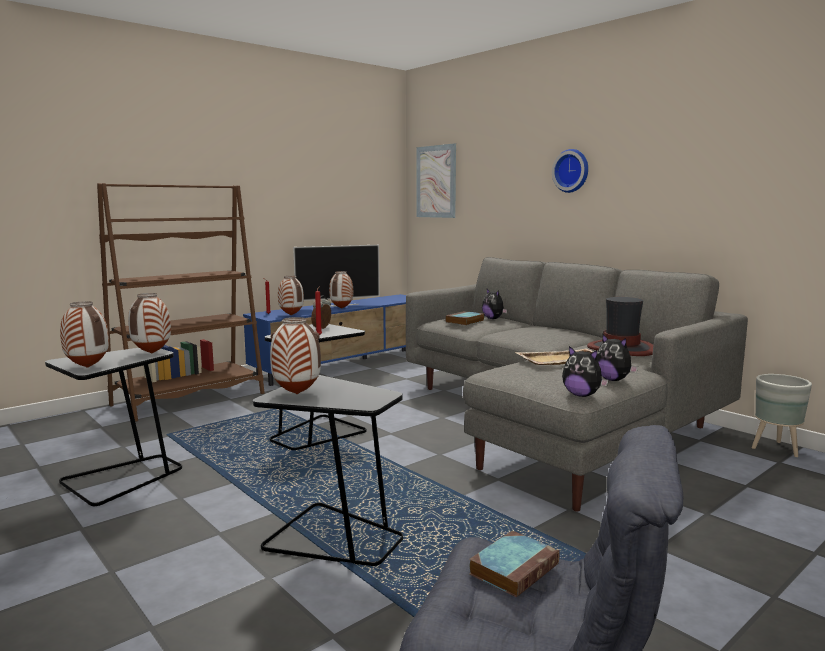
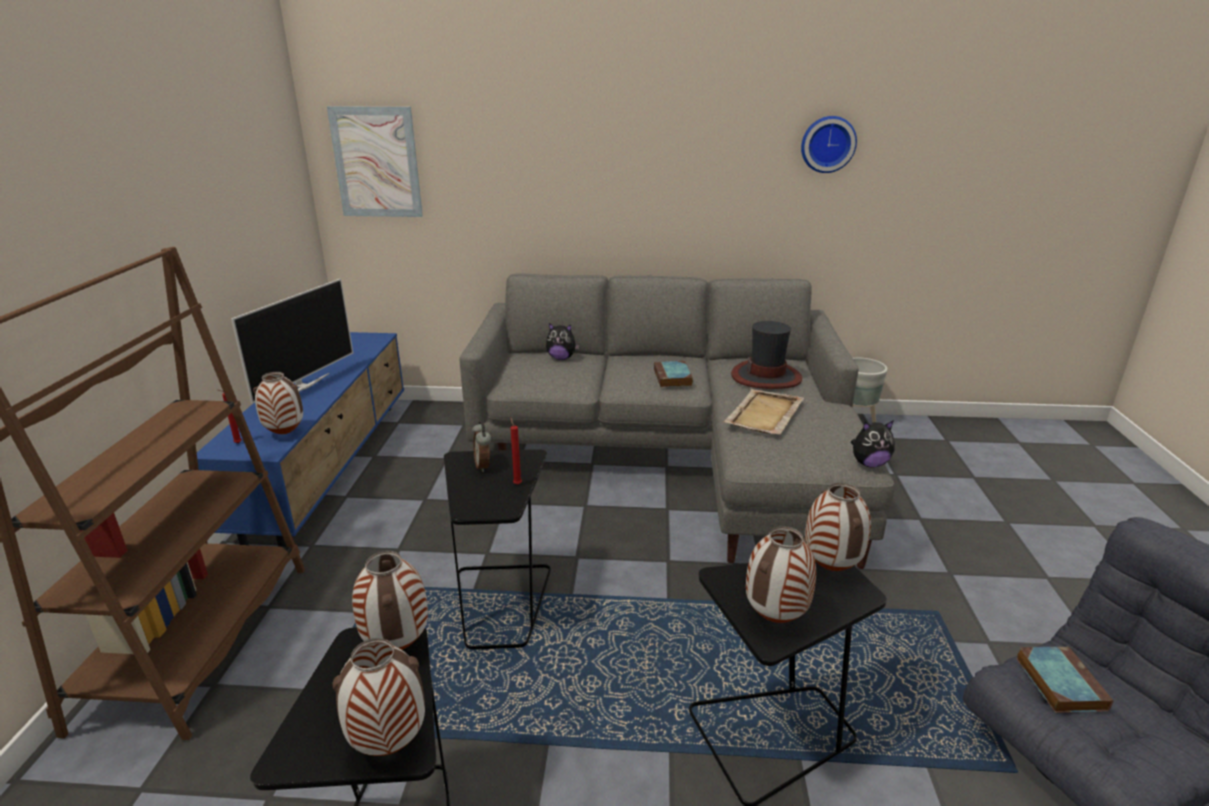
camera: 45 degrees left, 15 degrees up
vase [329,271,353,309] -> vase moved to [805,482,871,571]
book [445,311,484,325] -> book moved to [654,361,693,387]
wall clock [552,149,588,193] -> wall clock moved to [801,116,857,173]
plush toy [597,334,638,381] -> none

